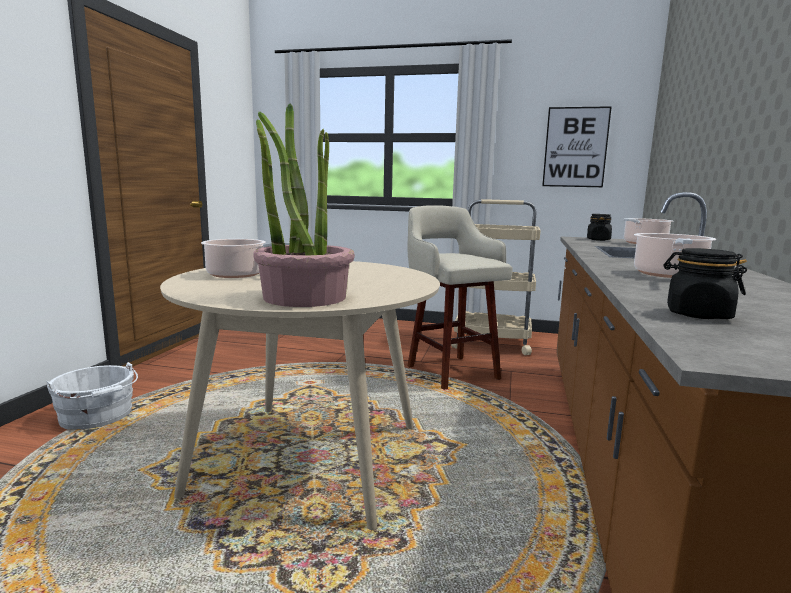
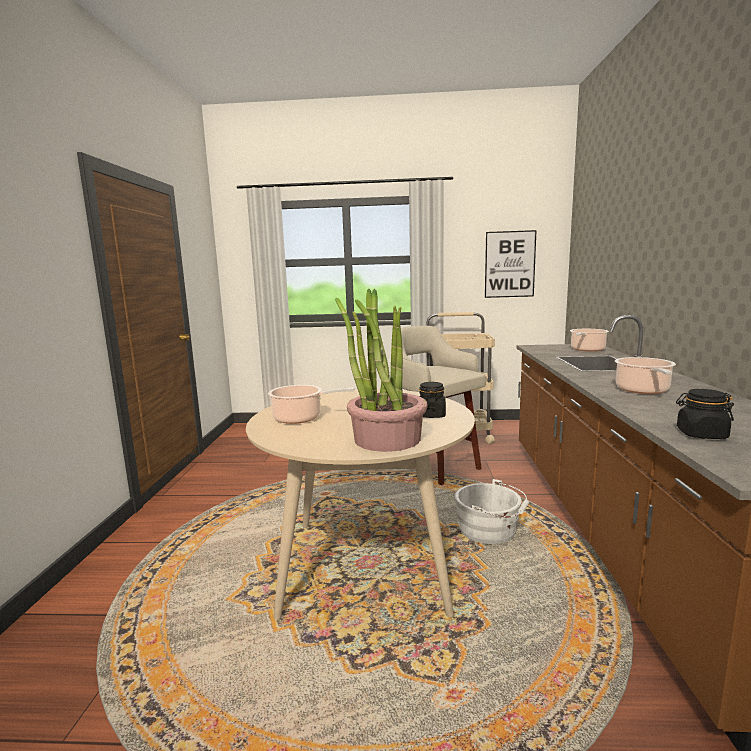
camera: 10 degrees left, 0 degrees up
white bucket [47,362,138,429] -> white bucket moved to [455,479,529,544]
black jar [587,214,612,241] -> black jar moved to [419,382,446,418]

